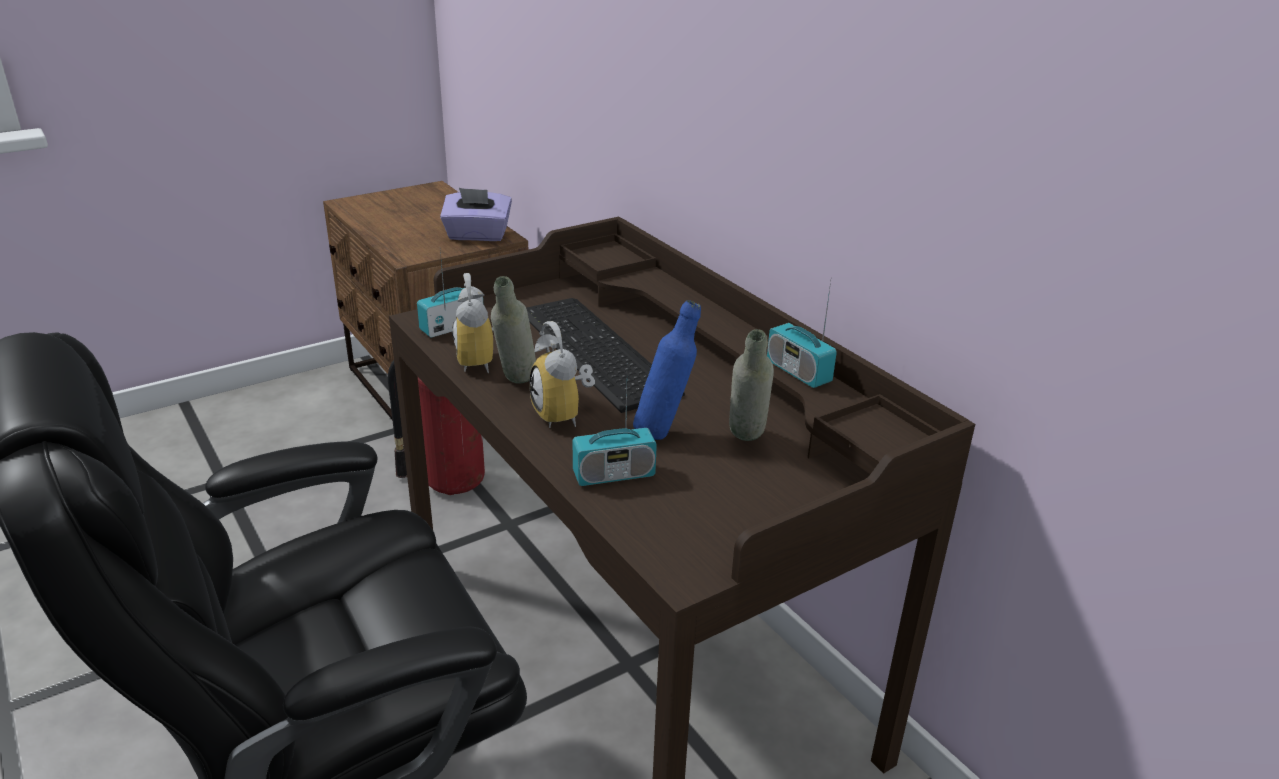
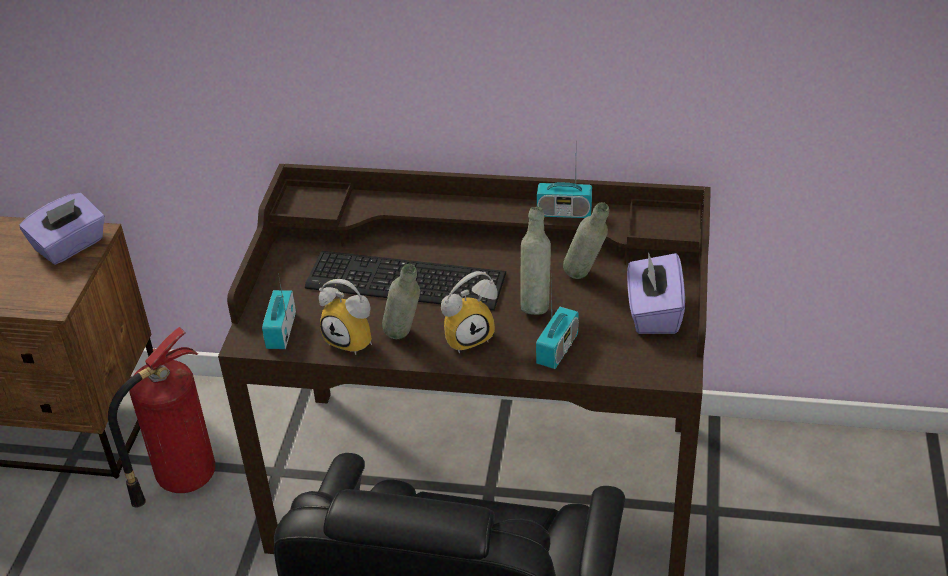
camera: 45 degrees left, 10 degrees up
alarm clock [529,321,595,428] -> alarm clock turned 45 degrees counterclockwise [441,271,498,353]
blue bottle [633,300,701,440] -> grey bottle [520,206,551,315]
none -> purple tissue box [627,252,685,334]

